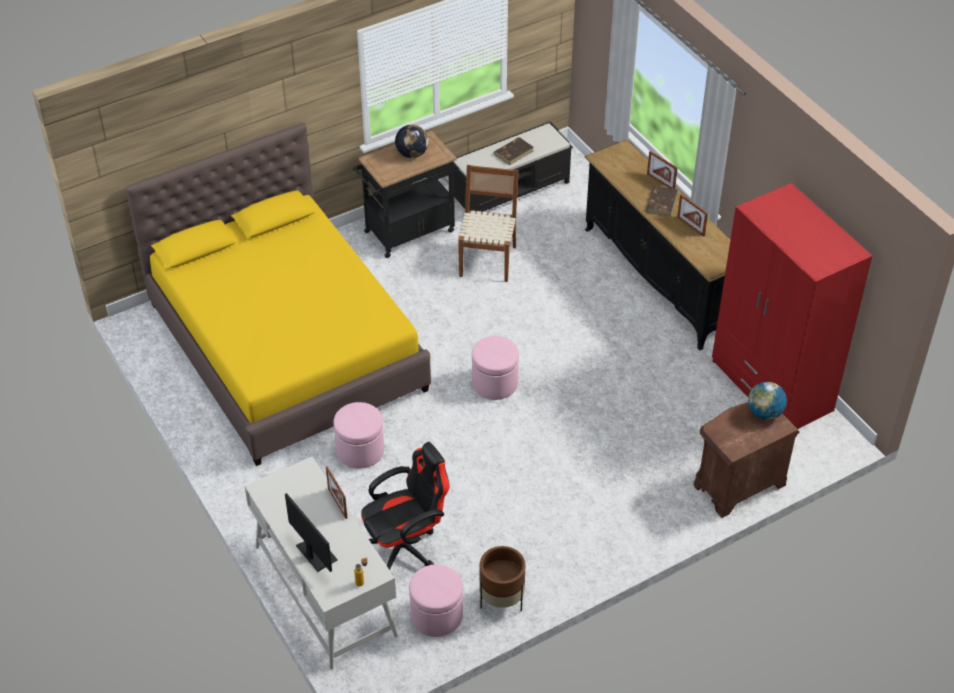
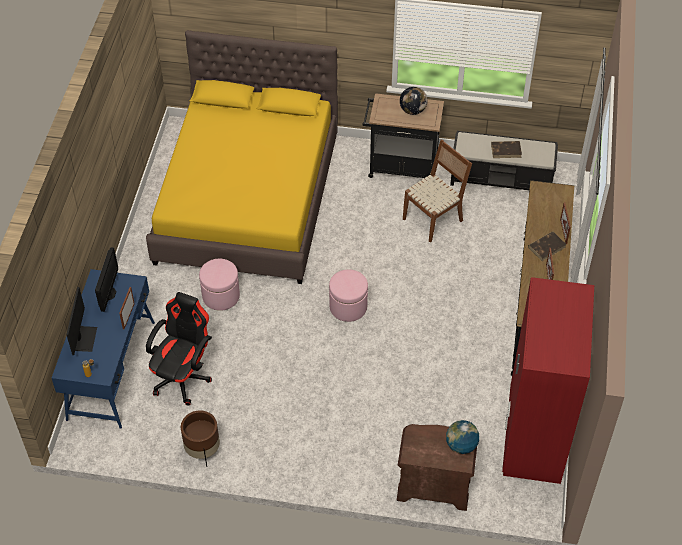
camera: 40 degrees right, 5 degrees up
white desk [244,457,398,670] -> blue desk [52,269,155,429]
black office chair [361,442,450,576] -> black office chair turned 75 degrees counterclockwise [146,292,212,406]
pink ottoman [409,564,463,637] -> none
none -> monitor [95,247,118,312]

